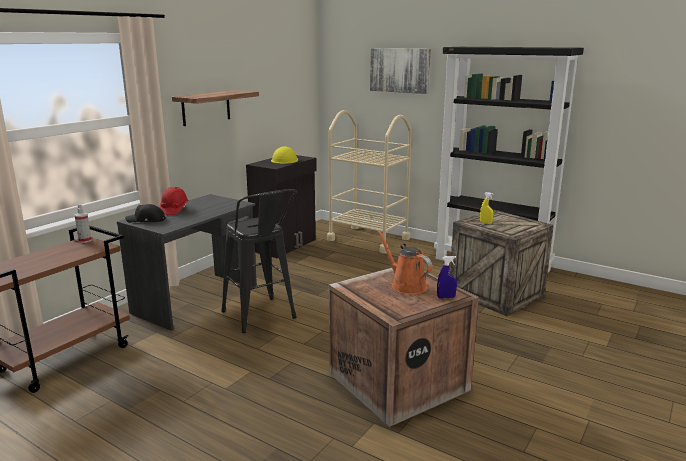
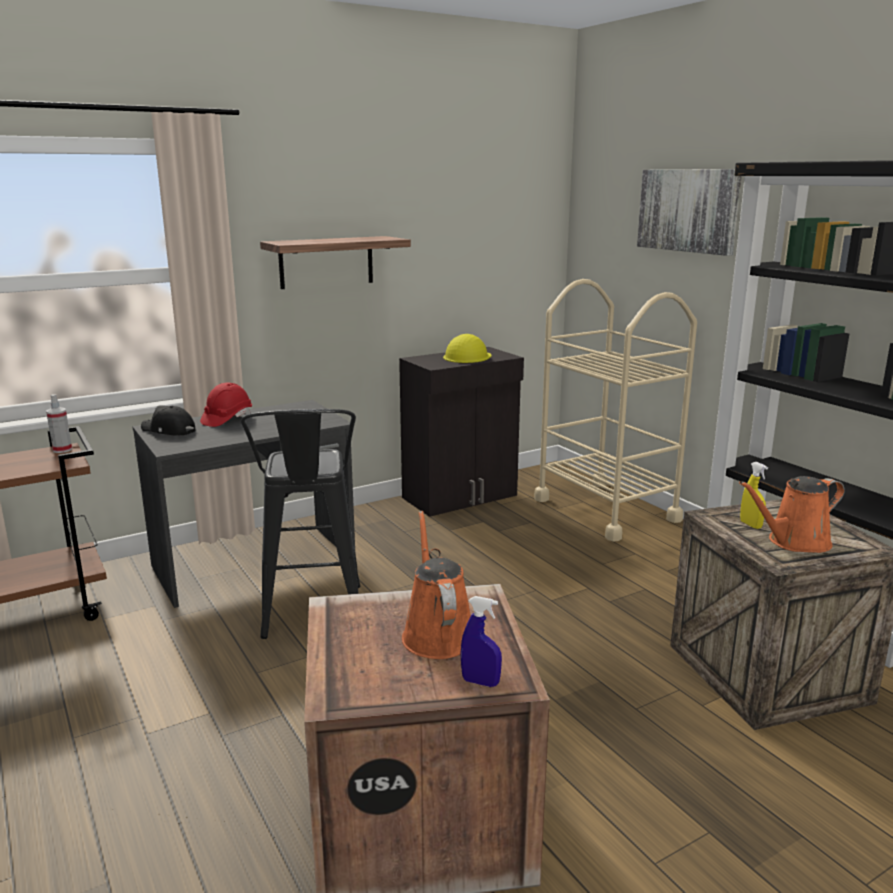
camera: 25 degrees right, 0 degrees up
none -> orange watering can [739,476,845,553]

